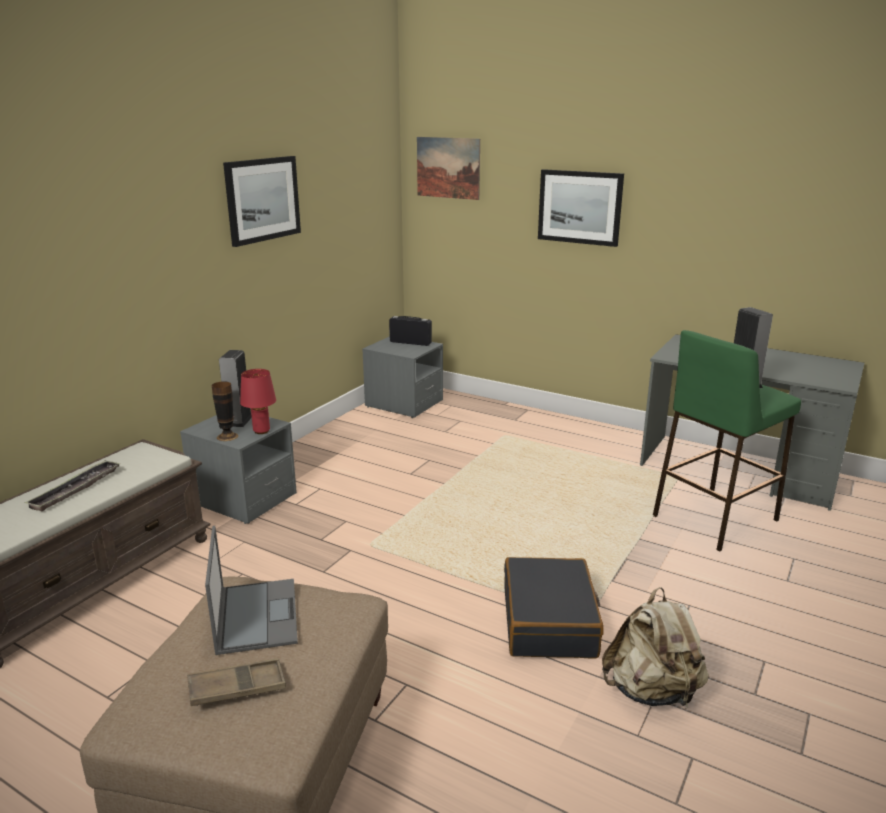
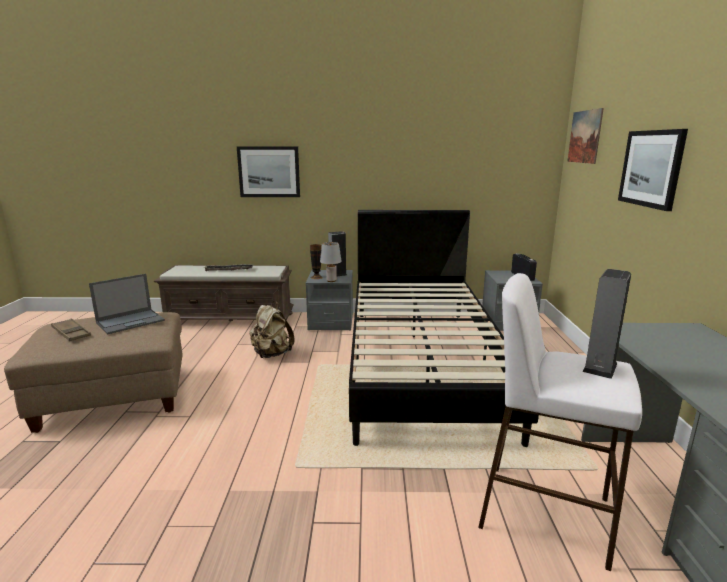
camera: 60 degrees right, 5 degrees down
picture [223,156,301,247] -> picture moved to [237,146,300,197]
red table lamp [240,369,276,434] -> grey table lamp [320,242,342,282]
black suitcase [504,557,604,659] -> none
beige backpack [602,587,709,709] -> beige backpack moved to [249,301,295,358]
green stool [653,330,801,551] -> white stool [478,273,642,571]
none -> black bed [349,210,539,447]

